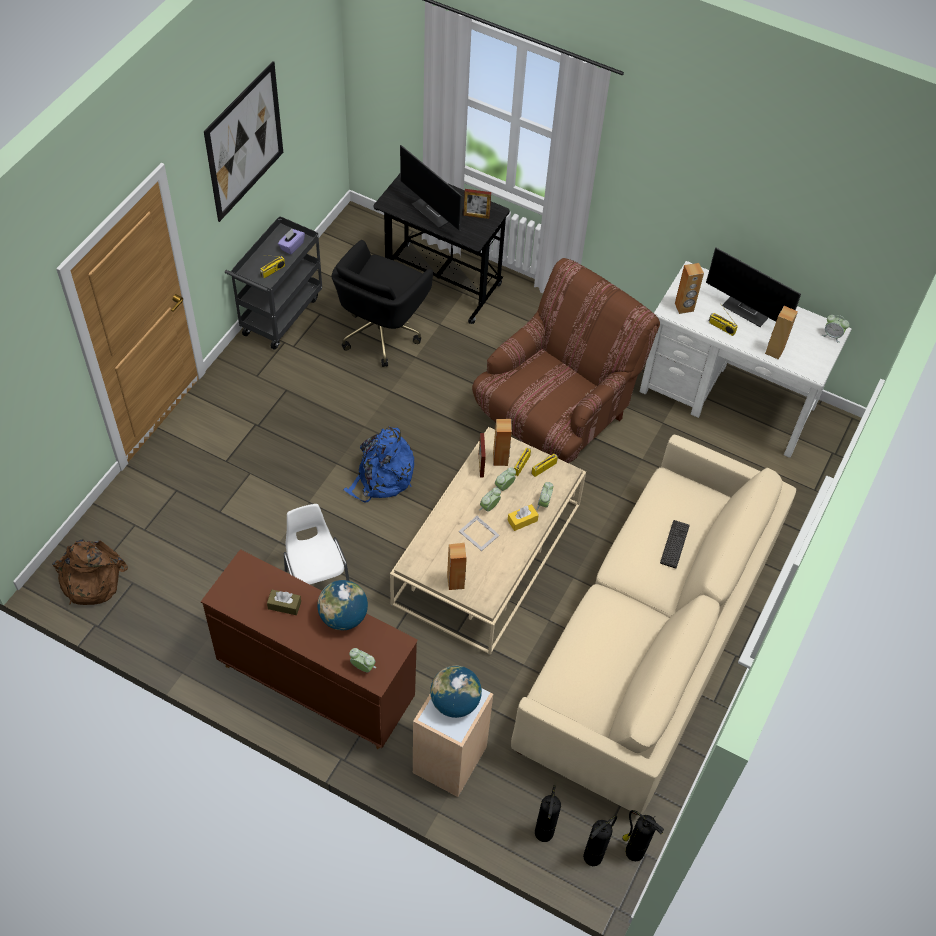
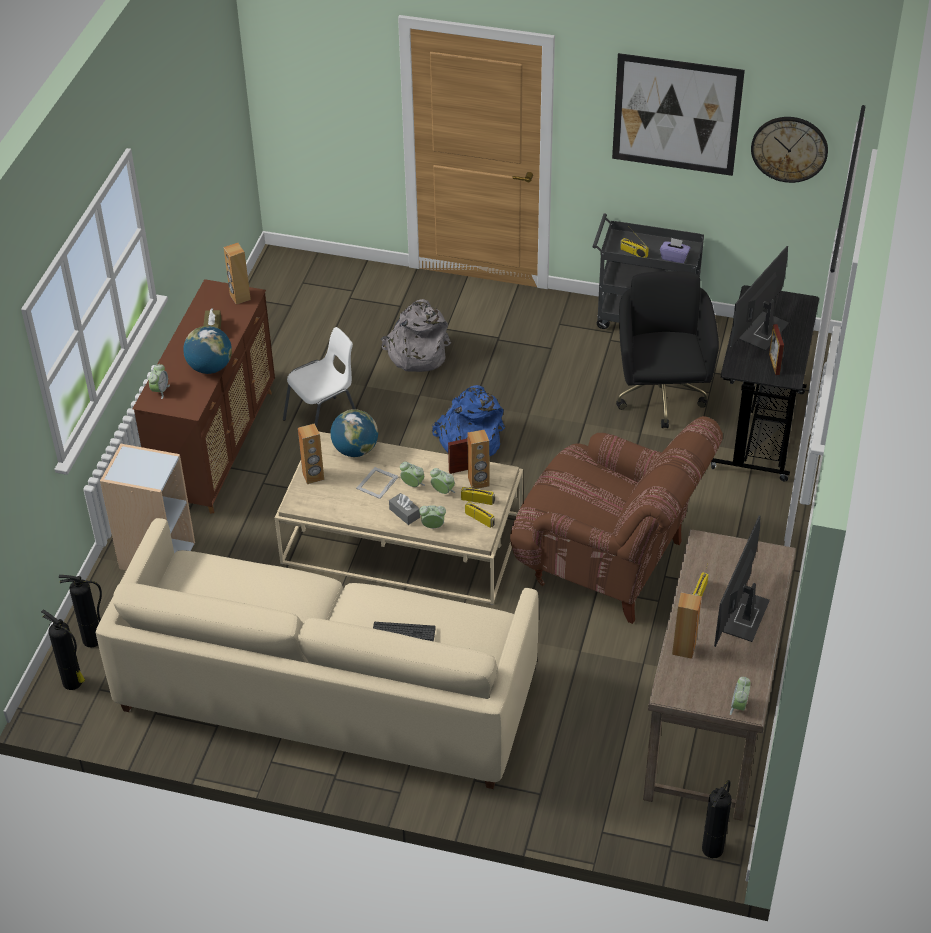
camera: 80 degrees right, 10 degrees down
brown backpack [52,539,128,605] -> none
black office chair [332,240,433,367] -> black office chair turned 75 degrees clockwise [616,271,719,428]
globe [430,666,482,718] -> globe moved to [330,409,378,457]
yellow tissue box [508,504,539,531] -> grey tissue box [389,493,420,525]
fire extinguisher [622,810,664,861] -> fire extinguisher moved to [702,780,732,858]
white desk [640,261,852,458] -> brown desk [643,529,796,821]
brown speaker [675,263,704,314] -> brown speaker moved to [224,243,251,305]
none -> grey backpack [381,299,451,372]
none -> wall clock [751,117,828,183]

